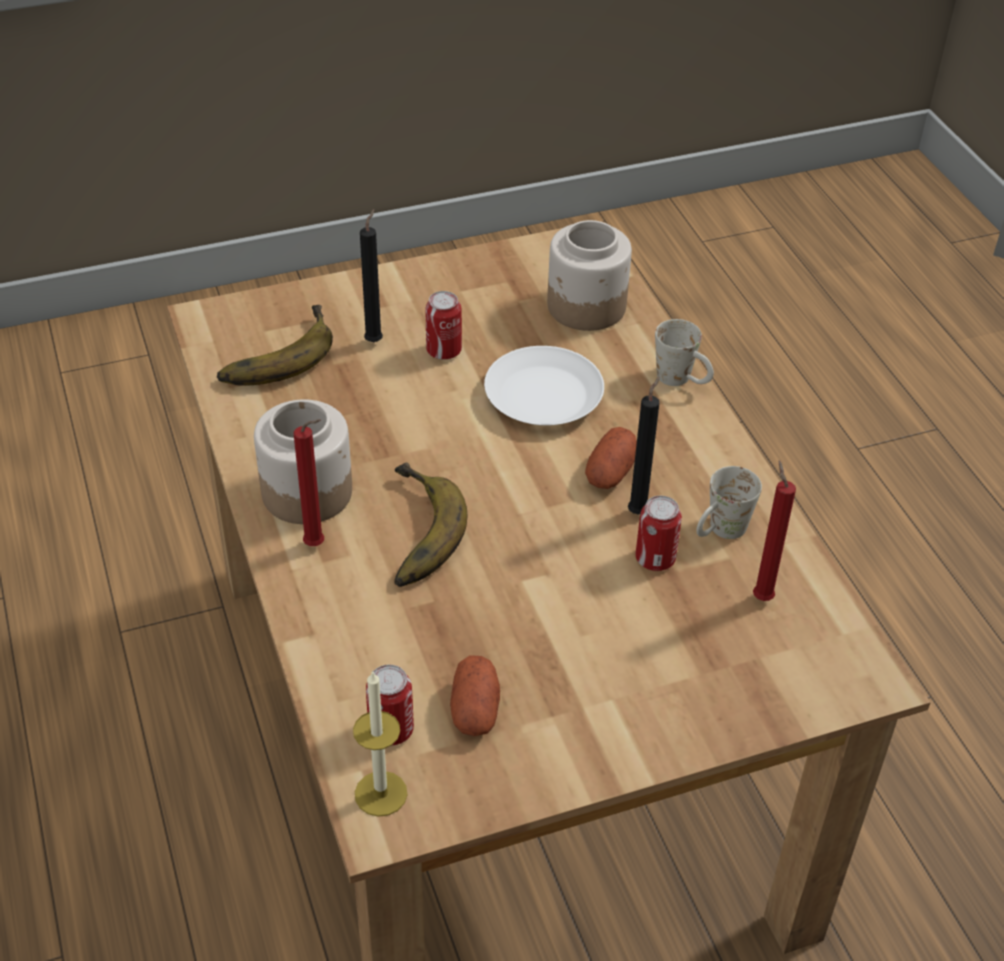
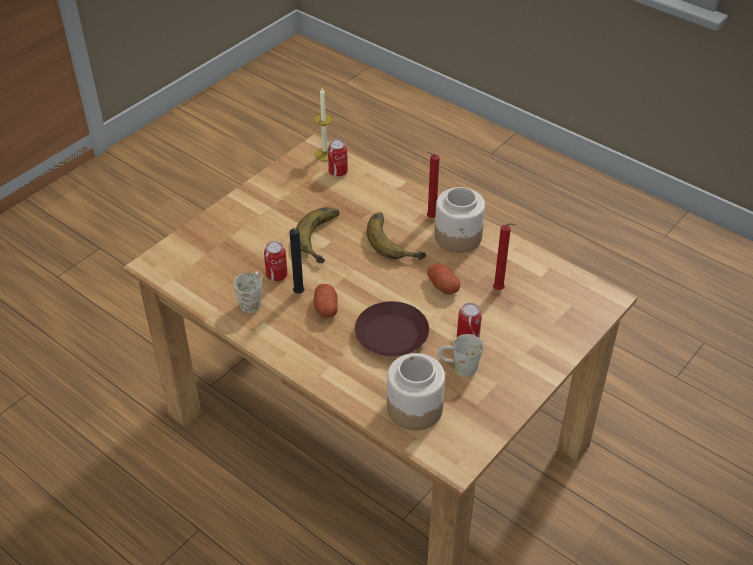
camera: 150 degrees right, 0 degrees up
banana [217,305,333,386] -> banana moved to [296,207,339,263]
black candle [360,209,383,342] -> none
potato [450,655,500,736] -> potato moved to [427,264,461,295]
white plate [484,346,604,426] -> brown plate [355,301,429,356]
white mug [655,319,714,386] -> white mug moved to [437,334,483,377]
red candle [753,461,796,601] -> red candle moved to [493,223,516,290]

